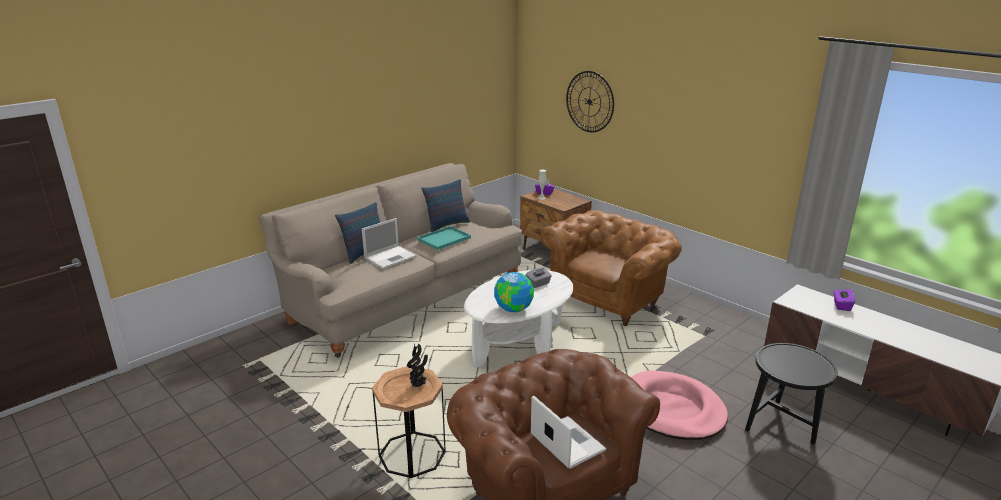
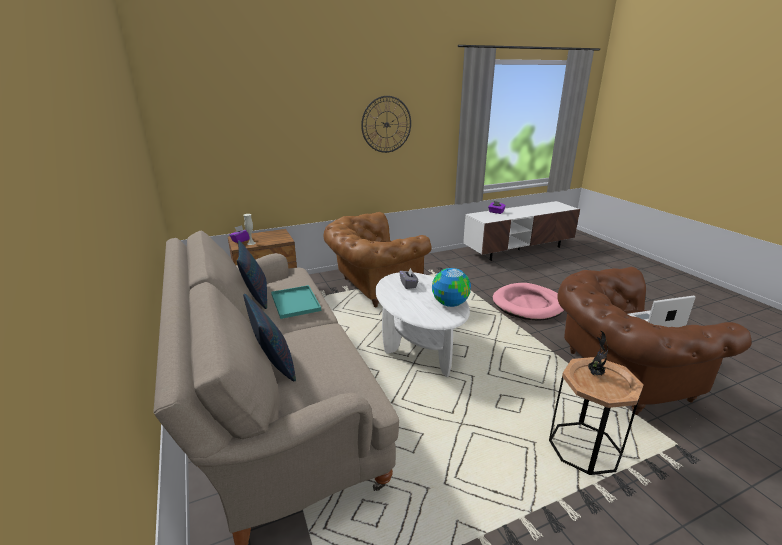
camera: 70 degrees left, 0 degrees up
laptop [362,218,417,269] -> none
brown armchair [540,210,682,326] -> brown armchair turned 90 degrees counterclockwise [324,212,432,307]
wall clock [566,71,614,132] -> wall clock moved to [361,96,411,153]
black side table [745,343,837,445] -> none

